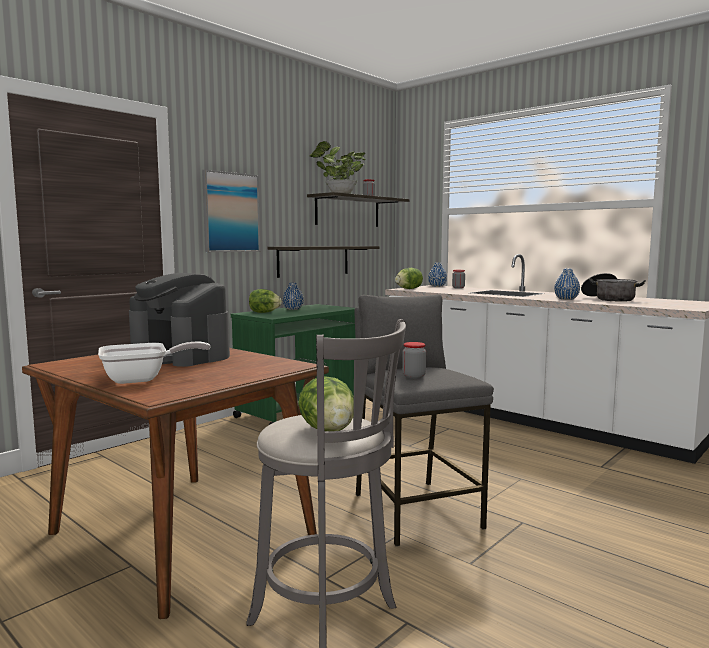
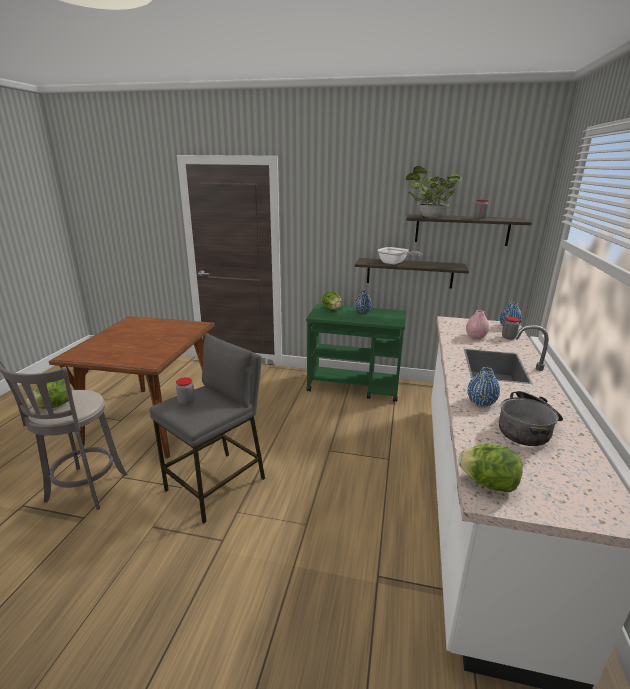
camera: 60 degrees right, 15 degrees up
frying pan [98,342,211,384] -> frying pan moved to [378,247,423,265]
coffee machine [129,273,230,367] -> none
picture [202,169,260,252] -> none
lettuce [395,268,423,289] -> lettuce moved to [458,444,523,492]
none -> pink vase [466,310,489,339]

